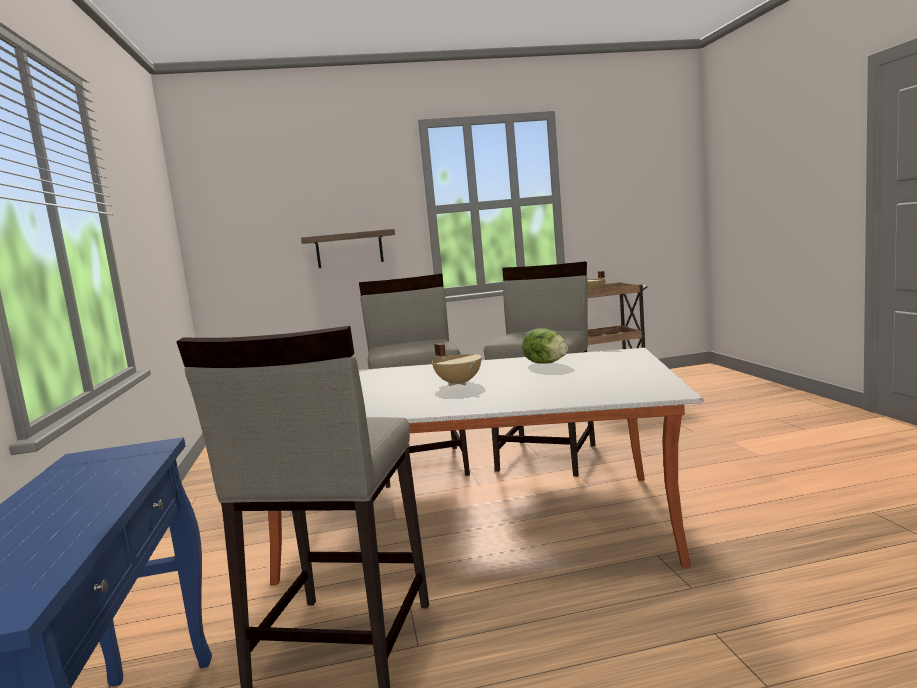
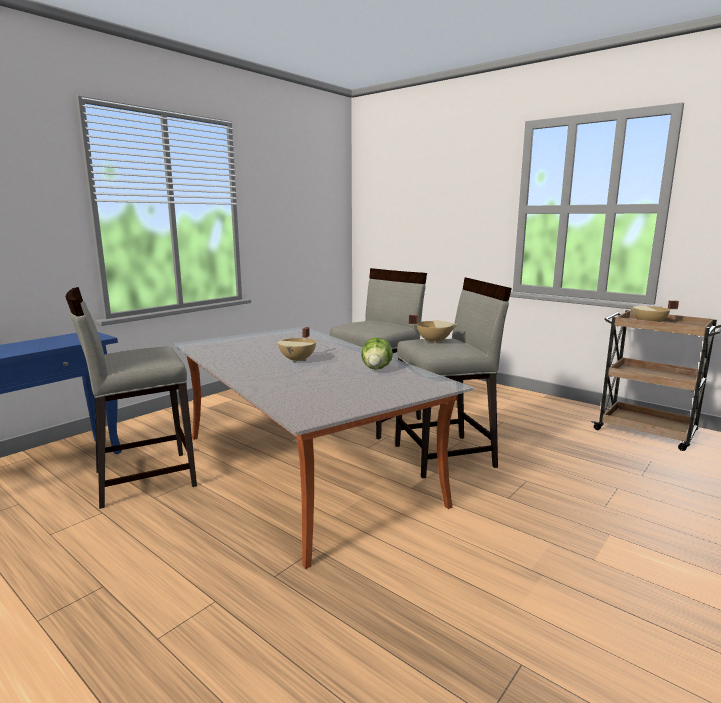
camera: 50 degrees right, 5 degrees up
shelf [301,229,395,268] -> none
none -> beige cooking pot [409,315,458,344]

